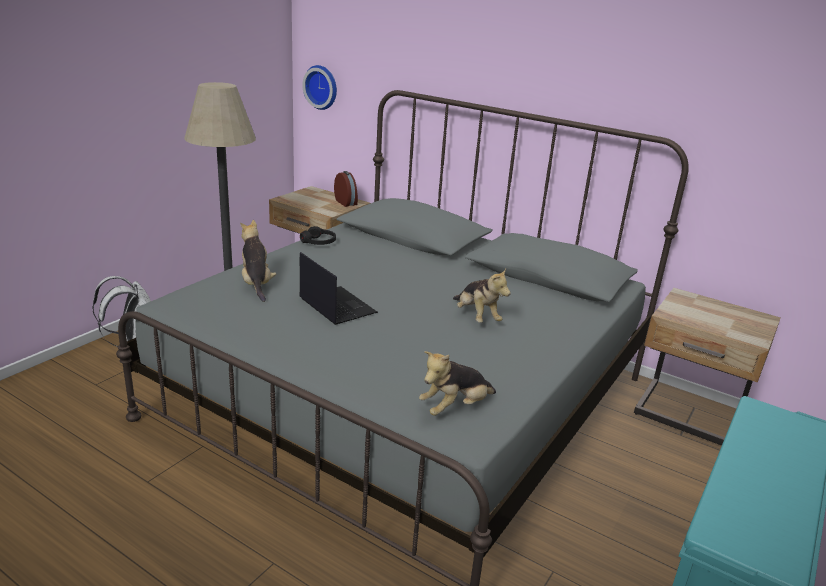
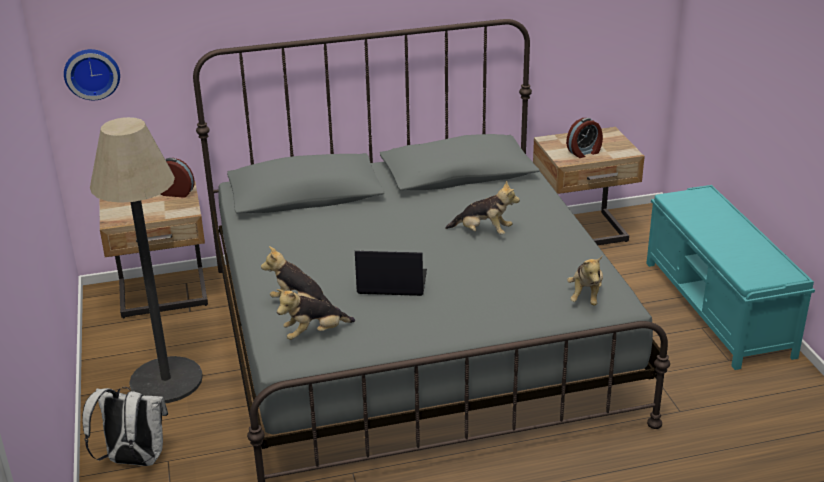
camera: 45 degrees left, 5 degrees up
black headphones [300,226,336,245] -> none
none -> plush toy [276,289,355,340]
none -> alarm clock [566,118,603,158]

